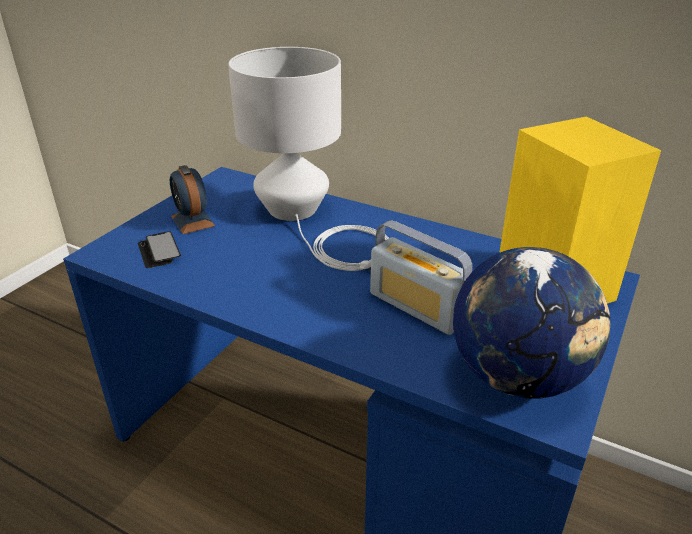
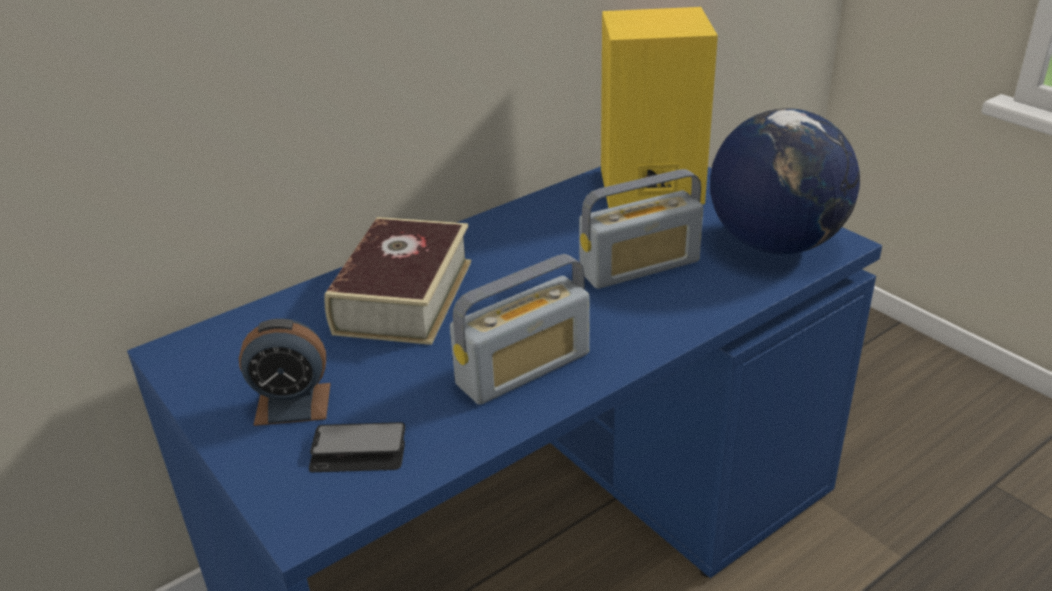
camera: 65 degrees left, 0 degrees up
grey table lamp [228,47,389,271] -> book [324,217,471,345]
none -> radio [450,254,590,405]

